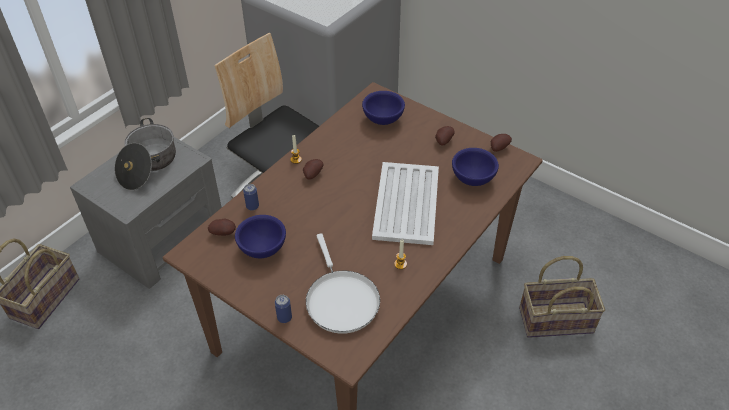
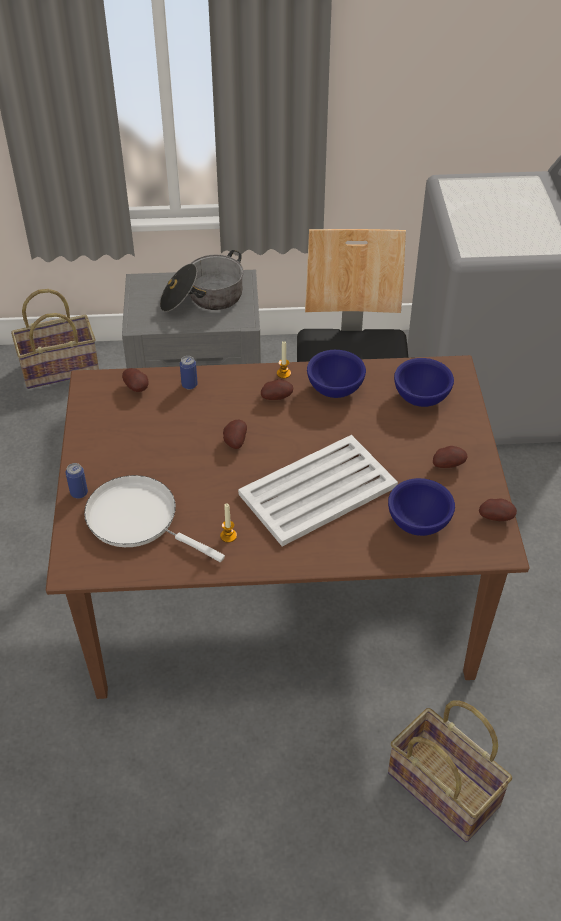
camera: 50 degrees right, 0 degrees up
blue bowl [235,215,286,258] -> blue bowl moved to [307,350,366,398]
white frying pan [306,233,380,334] -> white frying pan turned 90 degrees clockwise [84,475,225,562]
none -> potato [223,420,247,449]

